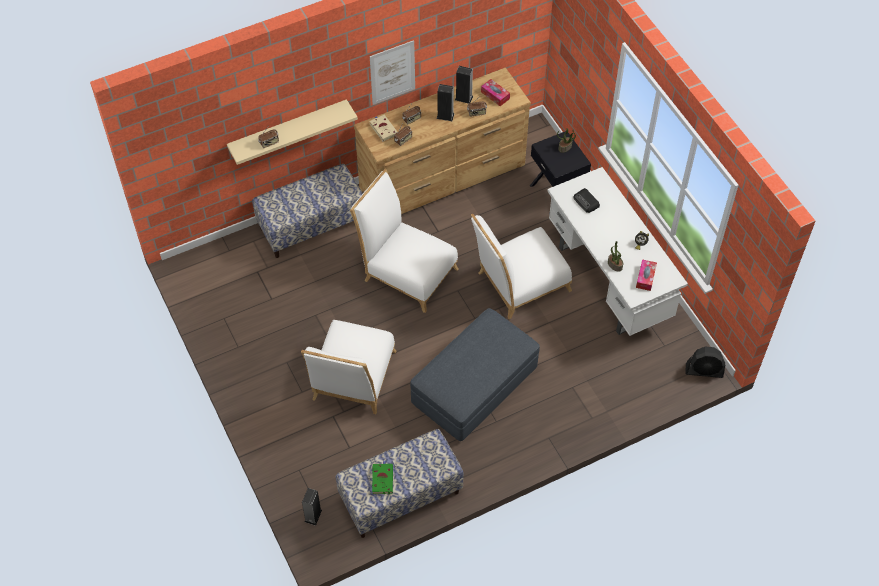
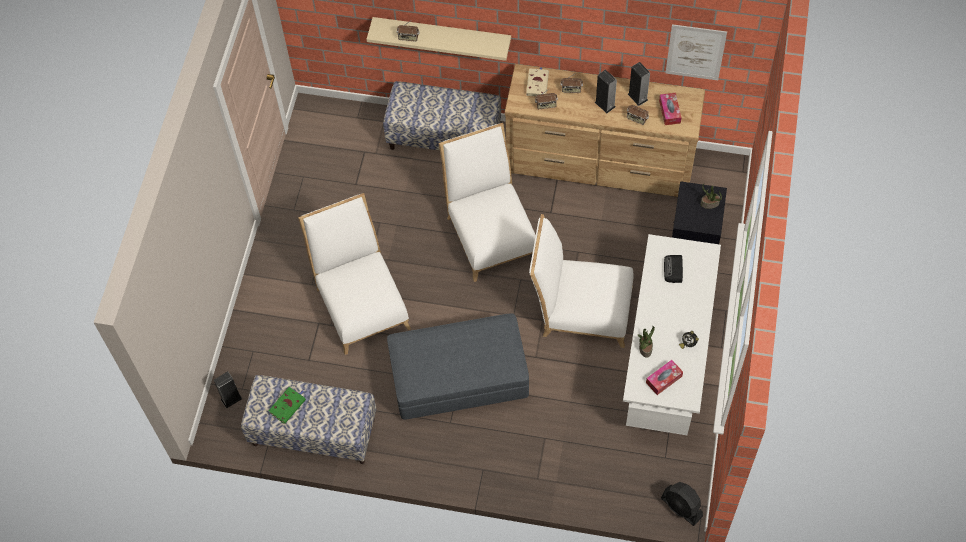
camera: 40 degrees right, 5 degrees up
white chair [301,320,396,414] -> white chair turned 105 degrees clockwise [298,193,411,355]
picture [370,40,415,105] -> picture moved to [666,24,727,80]

